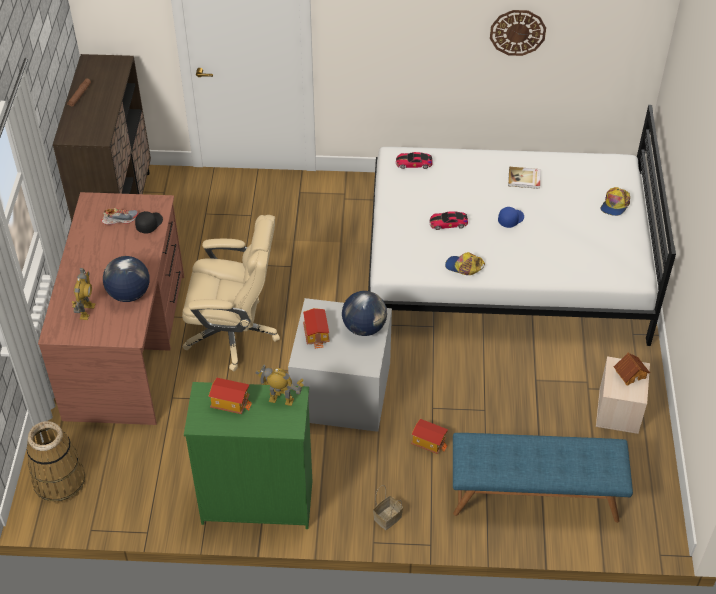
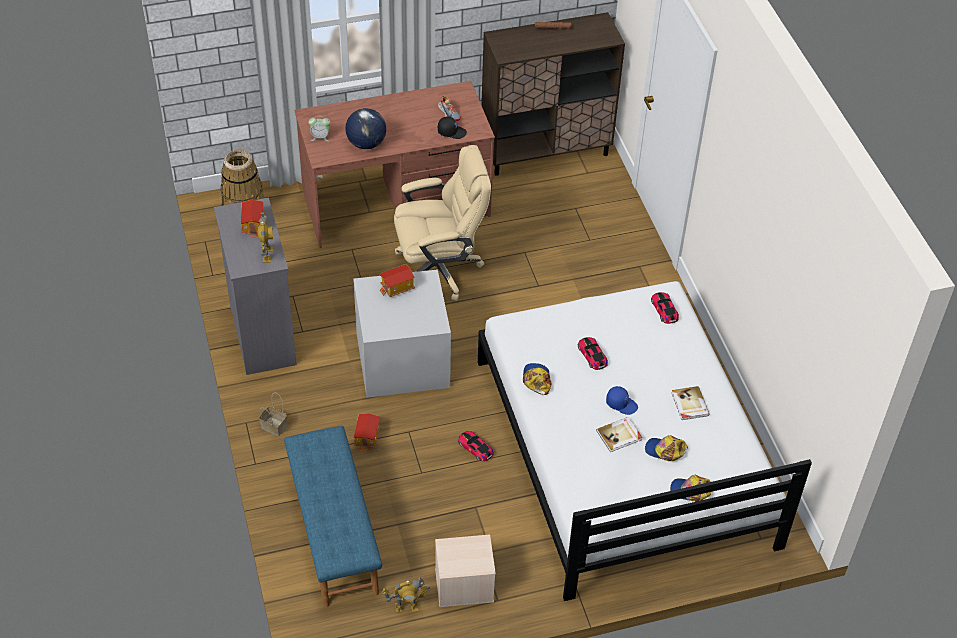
camera: 70 degrees right, 0 degrees up
toy robot [72,268,95,320] -> toy robot moved to [382,577,430,613]
beige office chair [182,215,280,371] -> beige office chair turned 90 degrees counterclockwise [394,145,491,301]
green dresser [184,382,312,529] -> grey dresser [214,198,297,375]
globe [342,291,387,336] -> none
wall clock [490,10,546,56] -> none
toy house [614,353,650,386] -> none
none -> alarm clock [308,117,330,141]
none -> toy car [458,431,494,462]
none -> book [596,417,642,452]
none -> cap [645,435,688,461]

